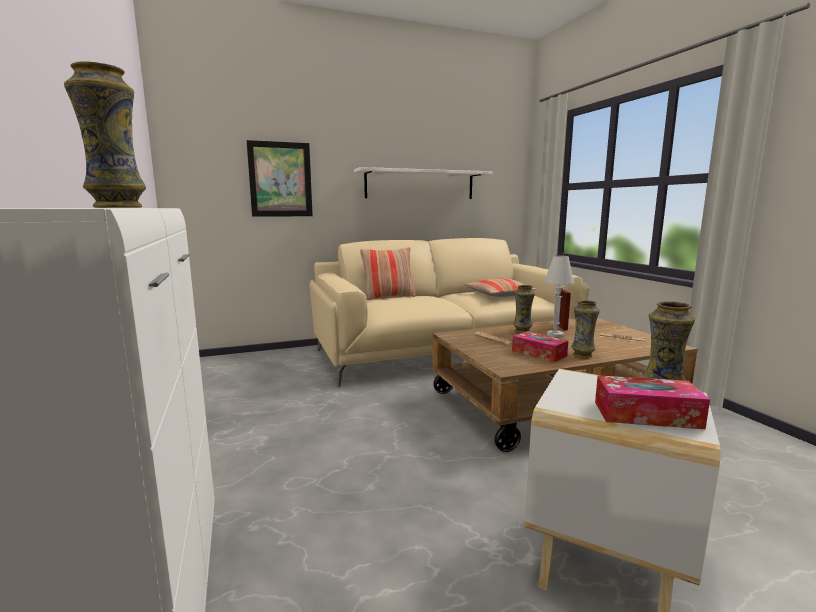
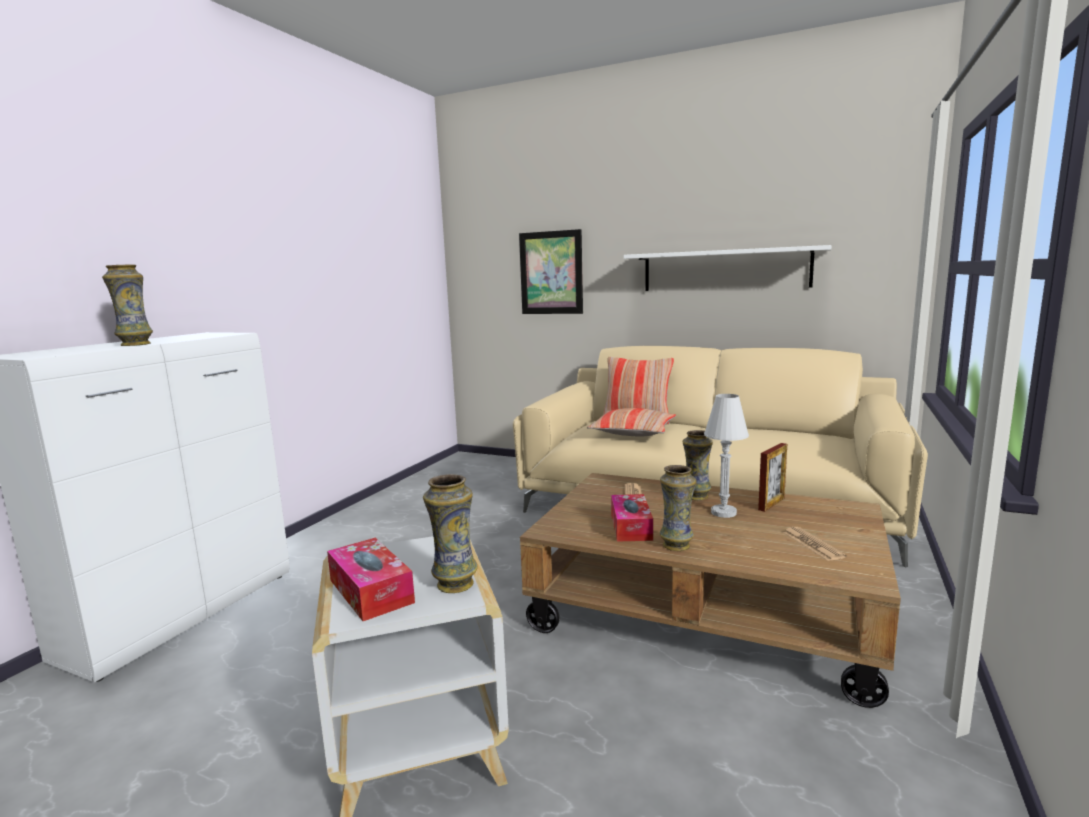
camera: 45 degrees right, 0 degrees up
pillow [464,278,537,297] -> pillow moved to [587,408,676,437]

